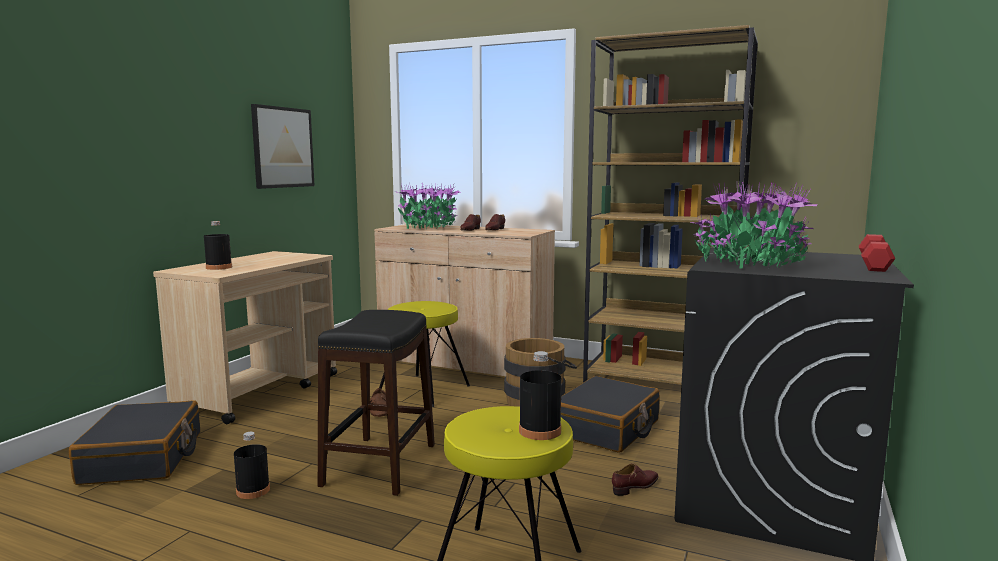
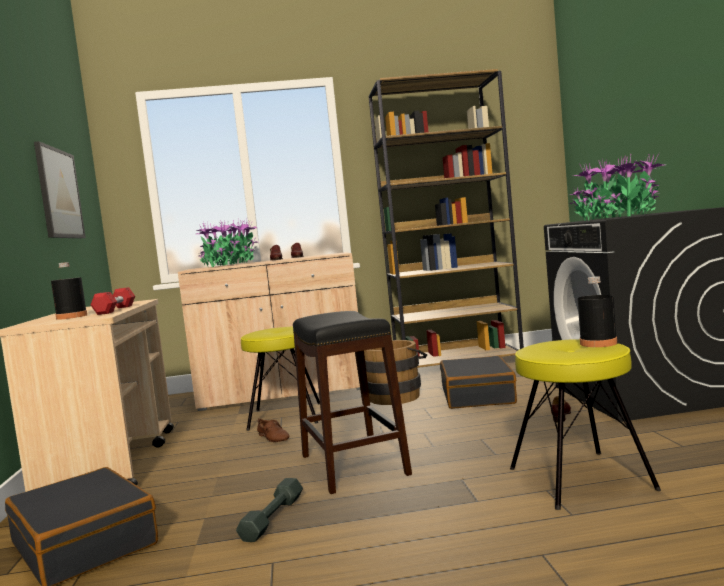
camera: 30 degrees left, 5 degrees down
black bottle [234,432,270,499] -> grey dumbbell [236,478,303,542]
red dumbbell [859,234,895,272] -> red dumbbell moved to [91,287,135,315]

